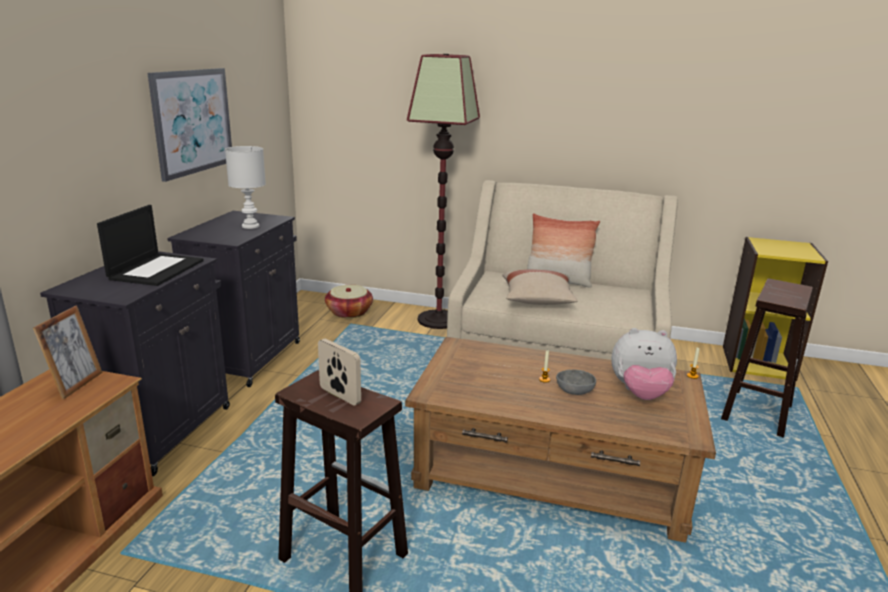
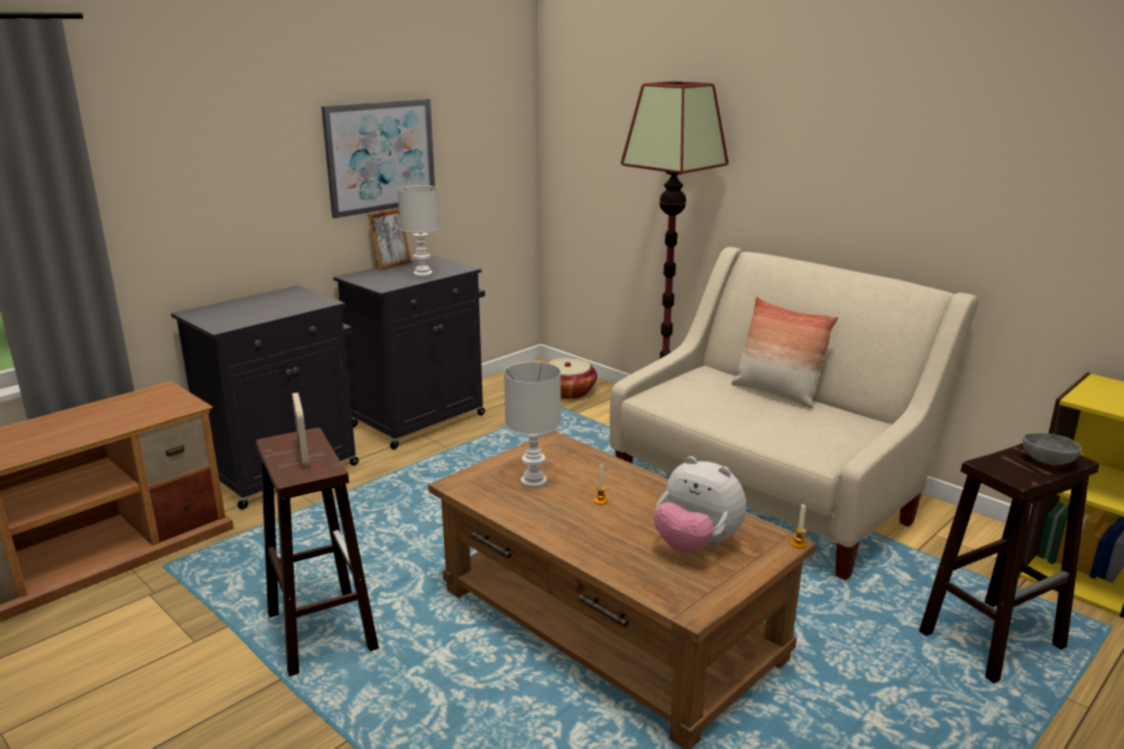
camera: 30 degrees right, 0 degrees up
picture frame [33,306,103,399] -> picture frame moved to [368,208,411,270]
laptop [97,205,204,286] -> none
beige pillow [502,269,577,305] -> none
grey bowl [556,369,596,395] -> grey bowl moved to [1023,433,1082,465]
none -> white table lamp [504,361,561,488]

